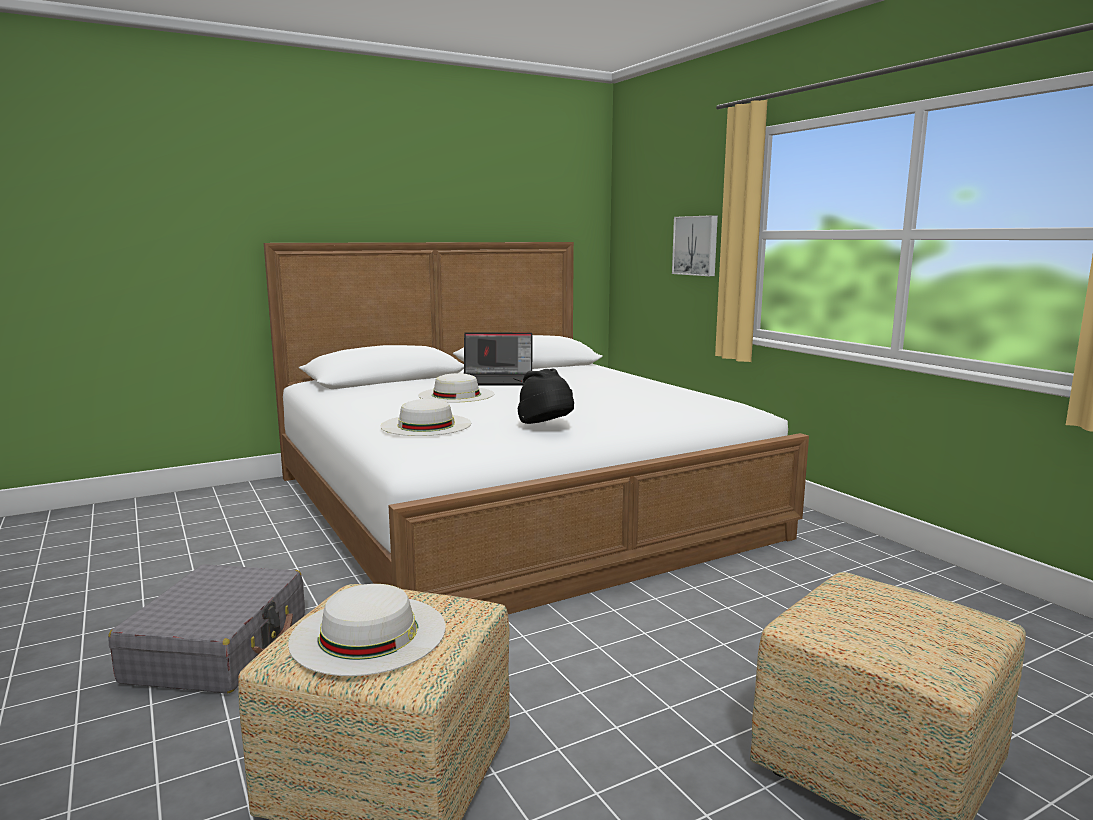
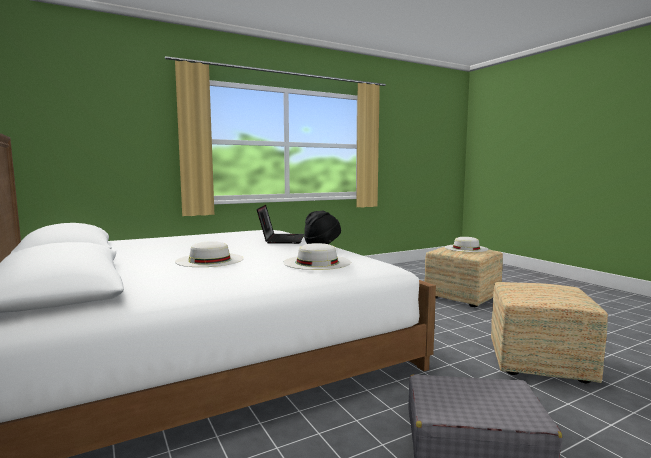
camera: 90 degrees left, 5 degrees down
white hat [288,584,446,676] -> white hat moved to [445,237,489,252]
laptop [464,333,532,386] -> laptop moved to [257,205,304,244]
picture [672,215,718,276] -> none

